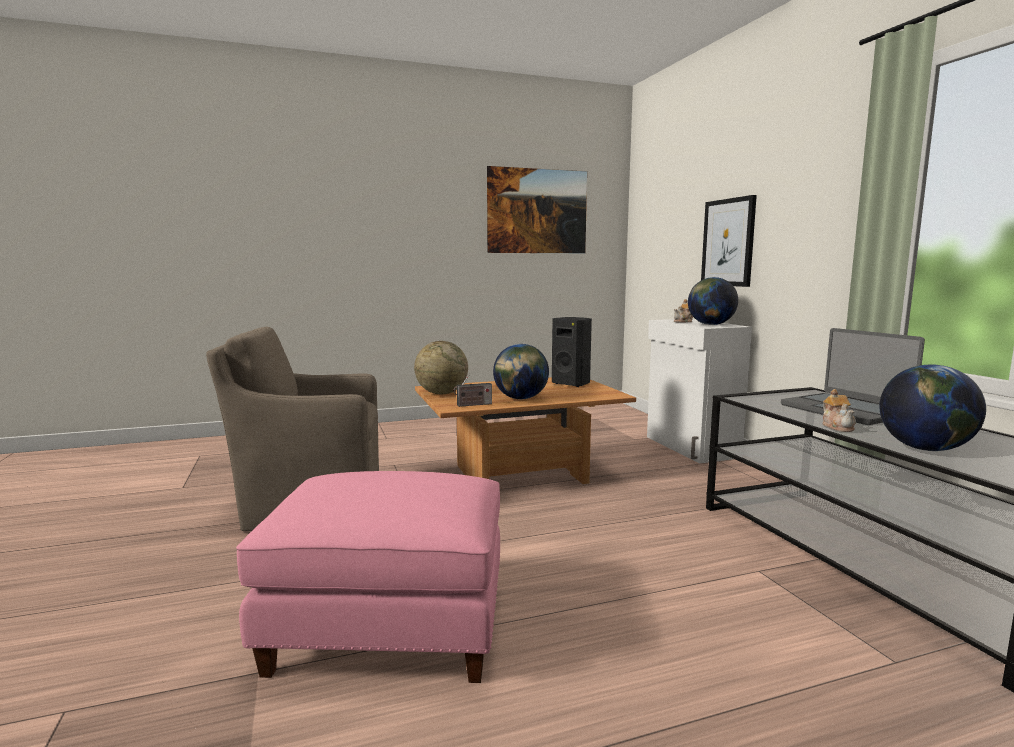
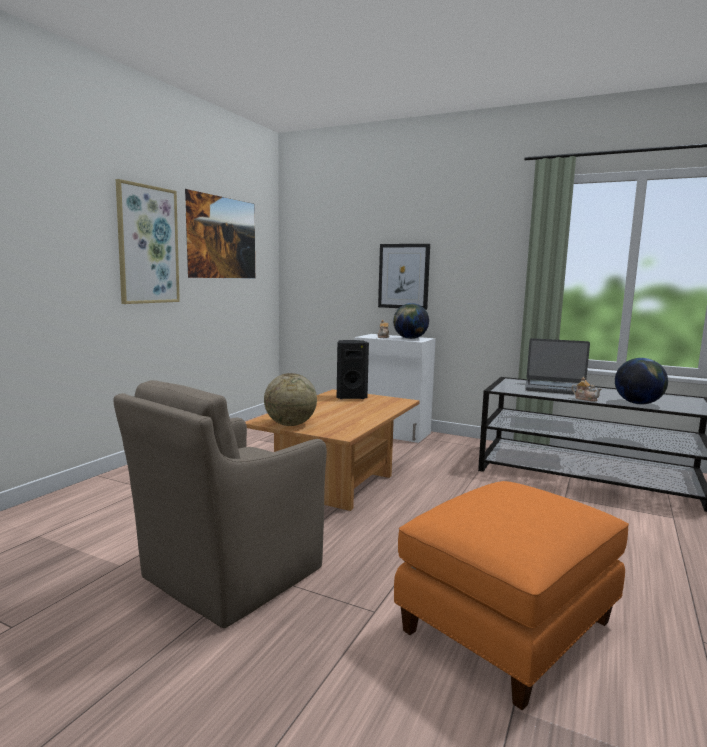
camera: 45 degrees left, 0 degrees up
pink ottoman [236,471,500,683] -> orange ottoman [394,481,629,710]
radio [453,374,492,407] -> none
globe [493,344,549,399] -> none
none -> picture [116,179,180,304]

